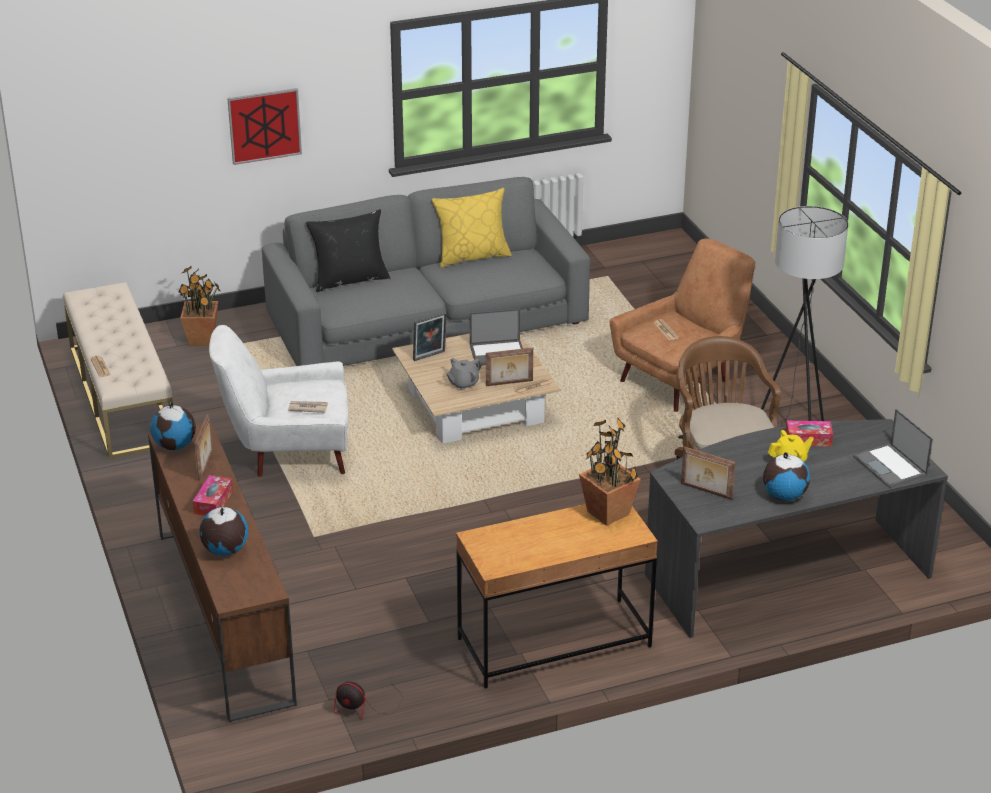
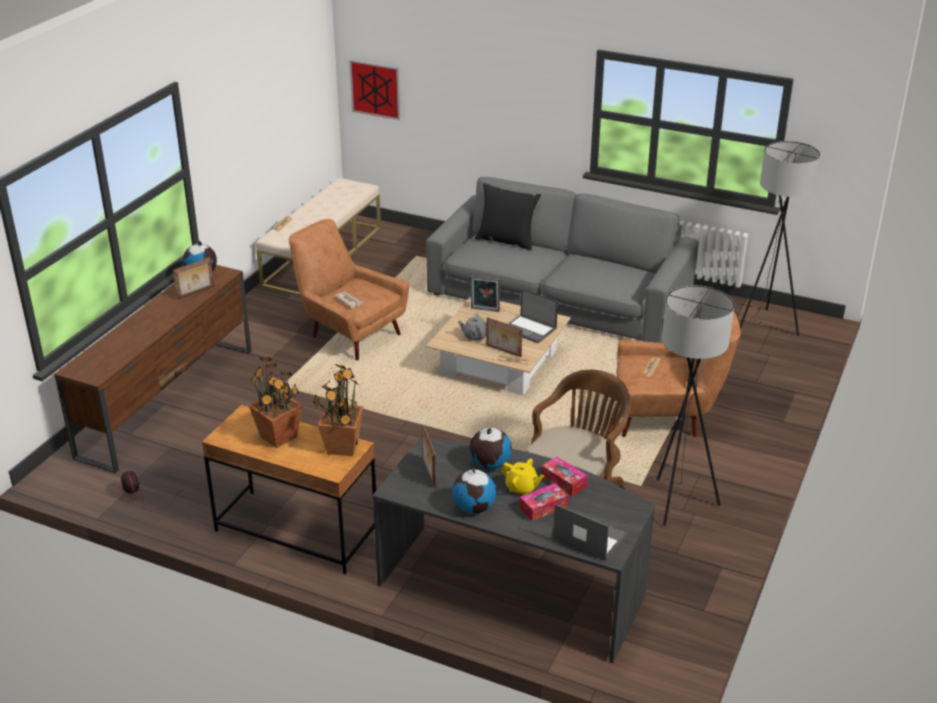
camera: 45 degrees right, 0 degrees up
potted plant [178,266,221,346] -> potted plant moved to [249,357,302,448]
tissue box [193,475,233,516] -> tissue box moved to [520,483,569,521]
globe [199,507,248,556] -> globe moved to [470,427,511,470]
white armchair [209,325,348,477] -> brown armchair [289,219,410,361]
picture [227,88,302,165] -> picture moved to [350,60,400,120]
yellow pillow [432,188,512,268] -> none
laptop [853,409,933,488] -> laptop turned 105 degrees clockwise [553,504,628,561]
none -> grey floor lamp [740,141,820,336]

